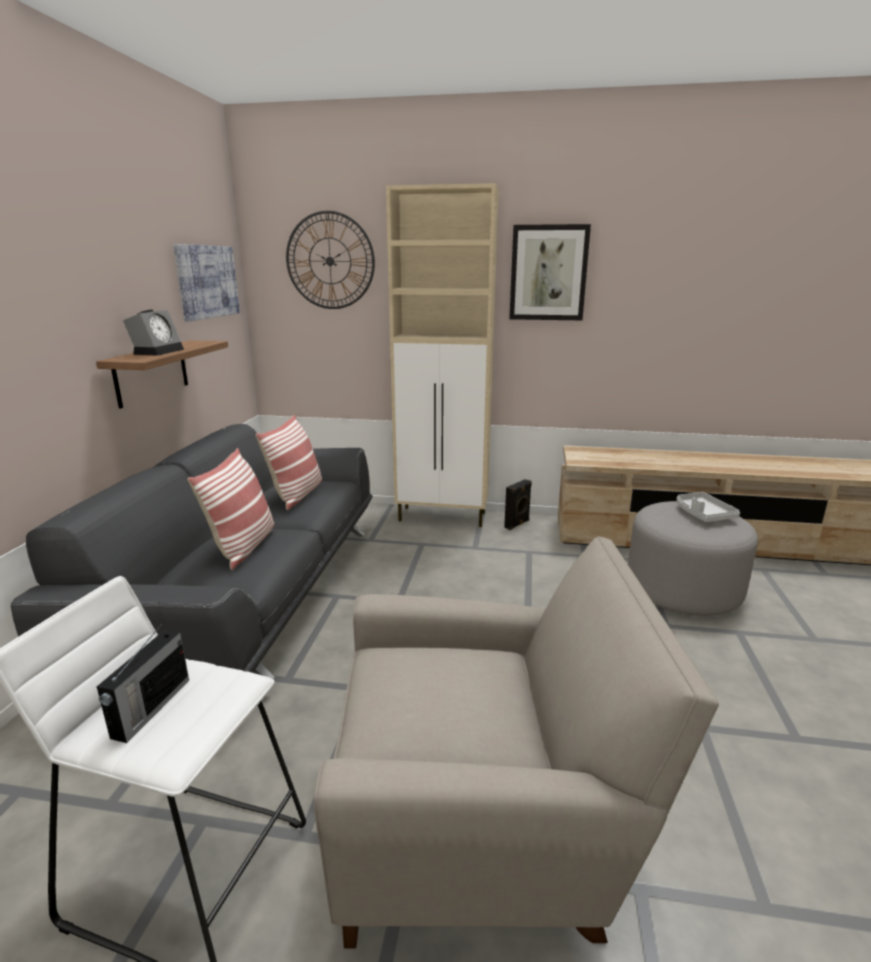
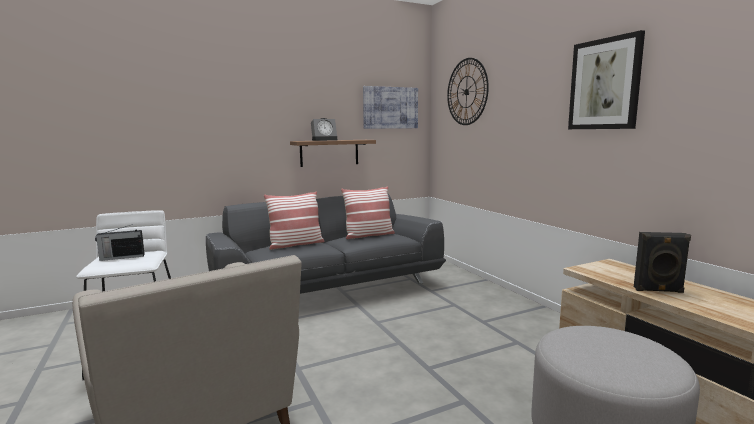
camera: 55 degrees right, 10 degrees down
beige cabinet [386,183,499,527] -> none
black speaker [504,479,532,530] -> black speaker moved to [634,232,691,293]
grey tray [676,492,740,522] -> none

